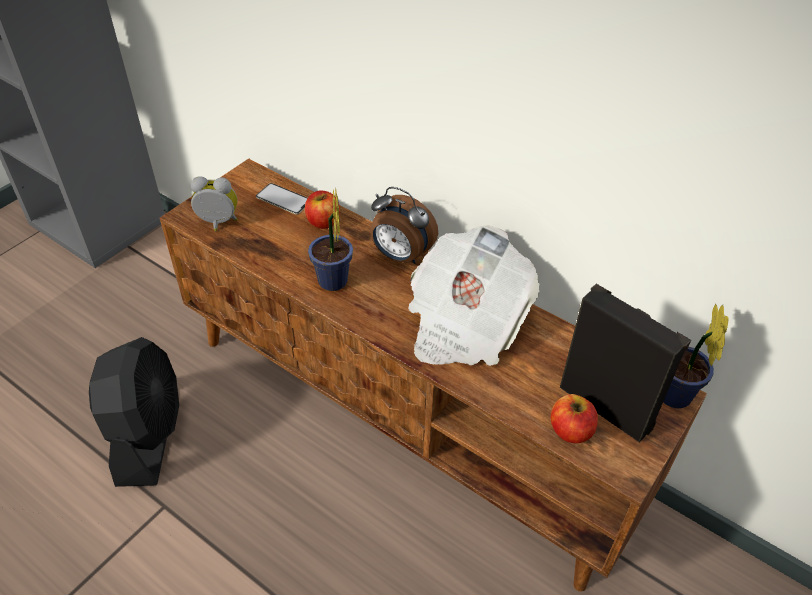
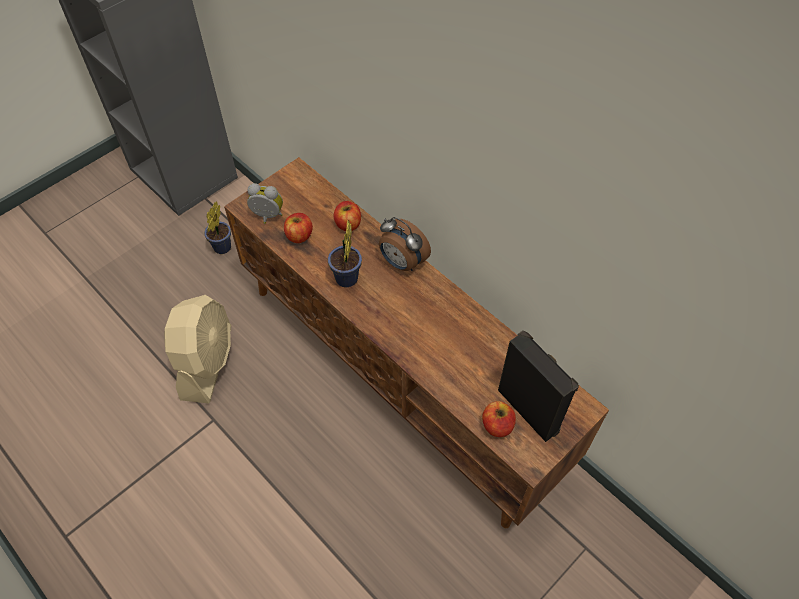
camera: 10 degrees right, 10 degrees up
black fan [89,337,179,487] -> beige fan [164,295,231,404]
phone [256,183,307,215] -> none
newspaper [408,225,539,366] -> none
potted plant [663,304,728,408] -> potted plant moved to [204,202,231,254]
none -> apple [284,213,313,243]

